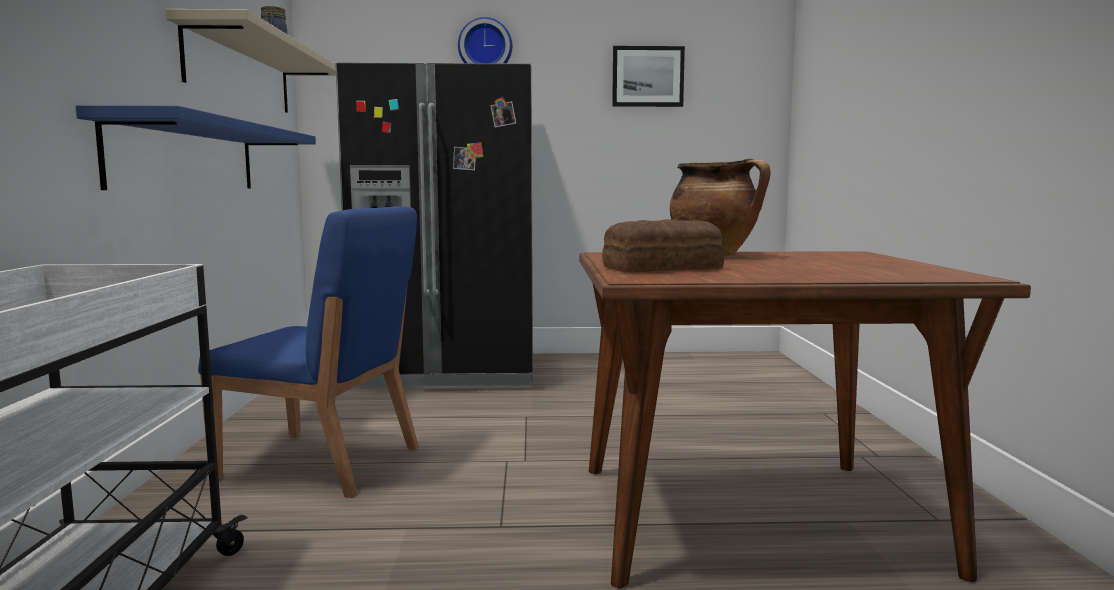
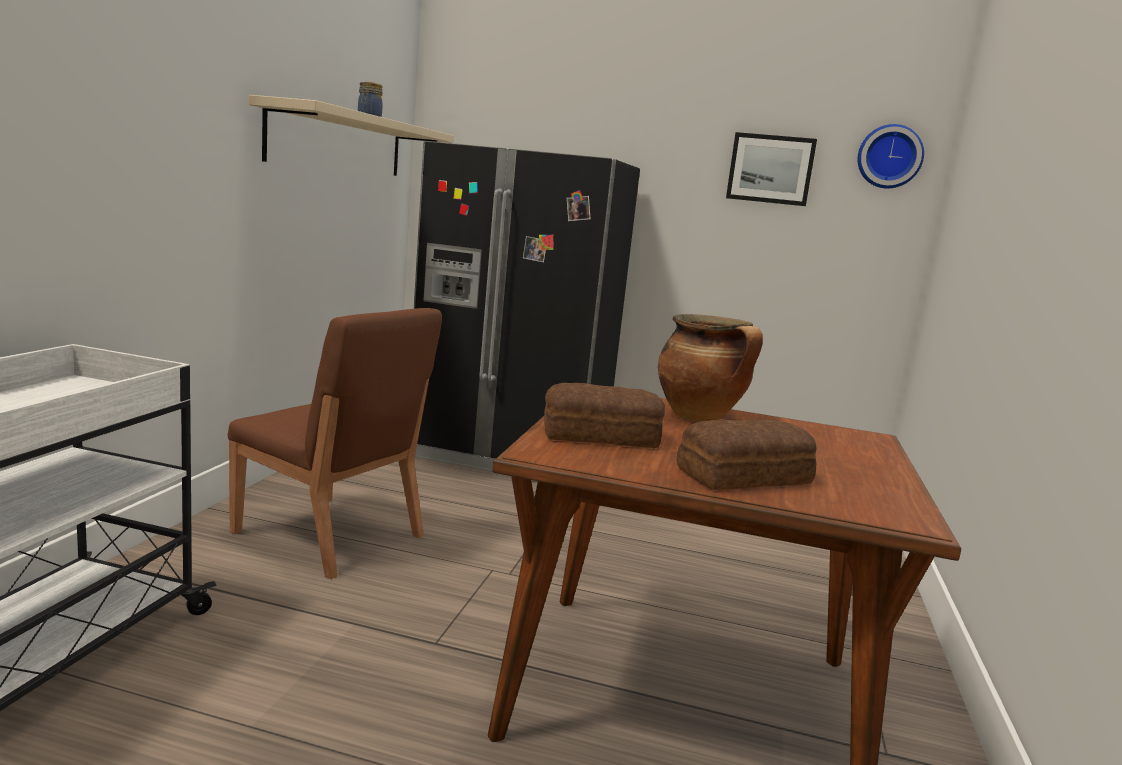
camera: 15 degrees right, 5 degrees up
blue shelf [76,105,316,190] -> none
blue chair [198,206,419,498] -> brown chair [228,308,442,579]
wall clock [458,17,512,63] -> wall clock moved to [858,124,924,188]
none -> bread [676,419,817,490]

